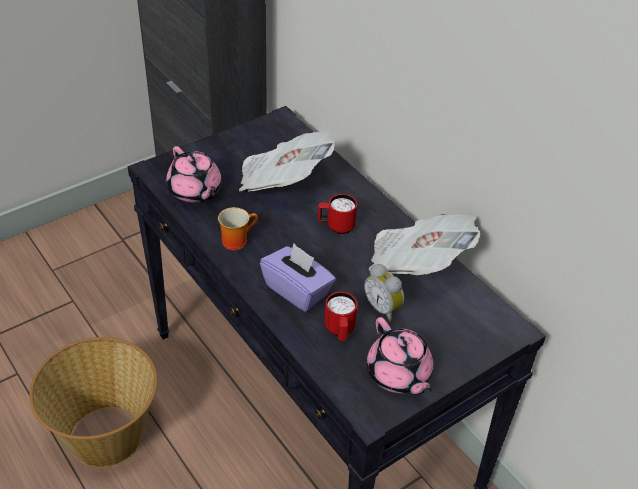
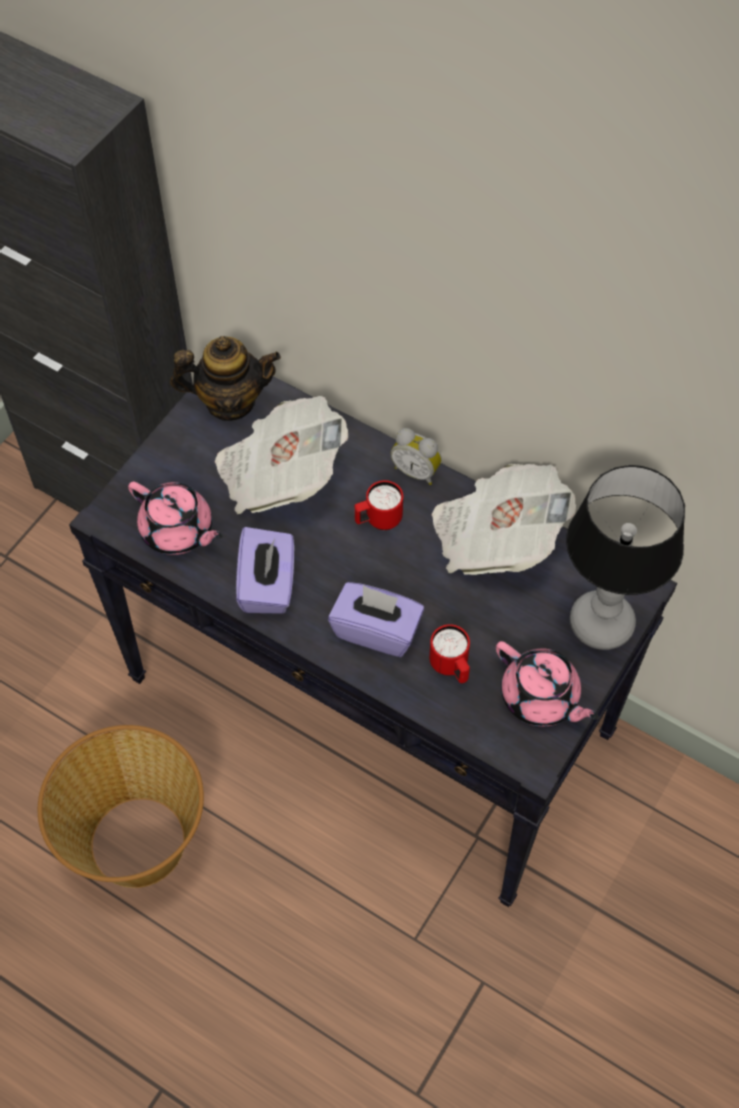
camera: 20 degrees left, 15 degrees up
mug [218,207,258,250] -> purple tissue box [236,527,294,614]
alarm clock [364,264,404,322] -> alarm clock moved to [391,428,442,485]
none -> teapot [170,336,281,421]
none -> table lamp [566,465,685,650]

